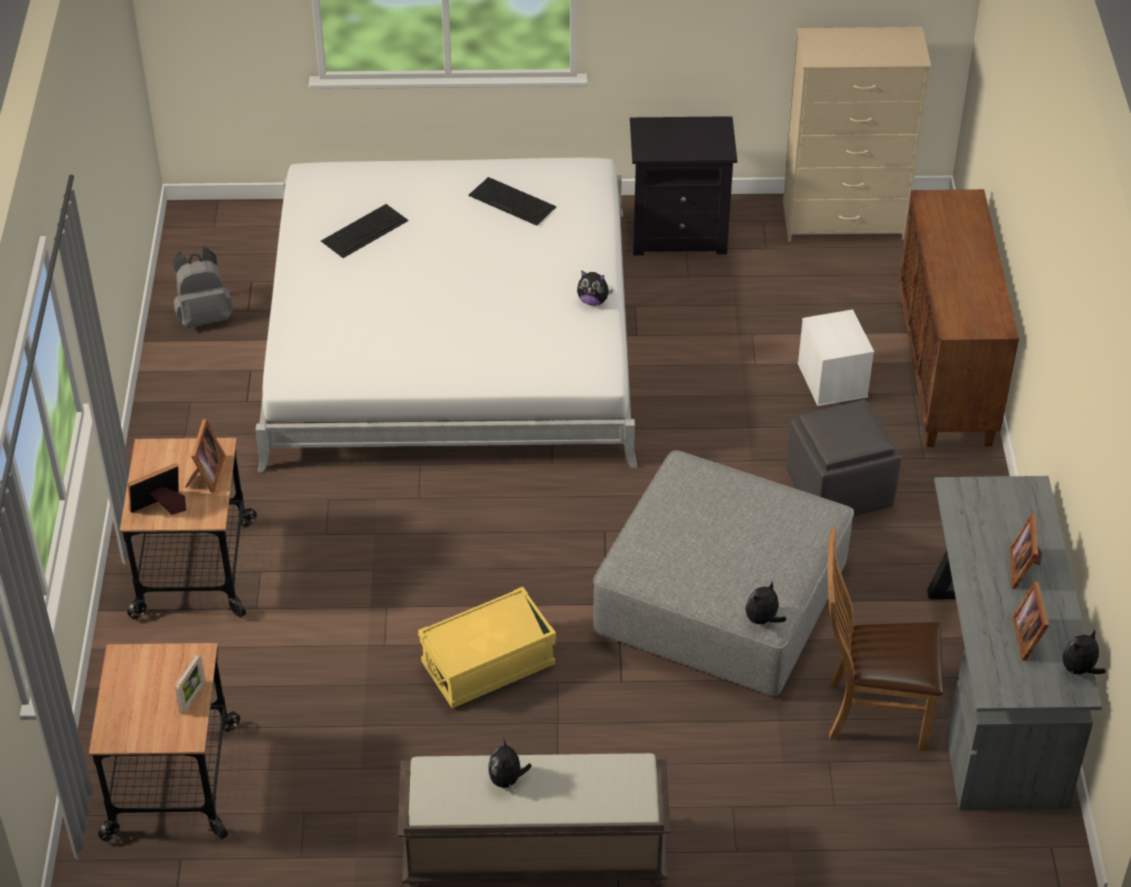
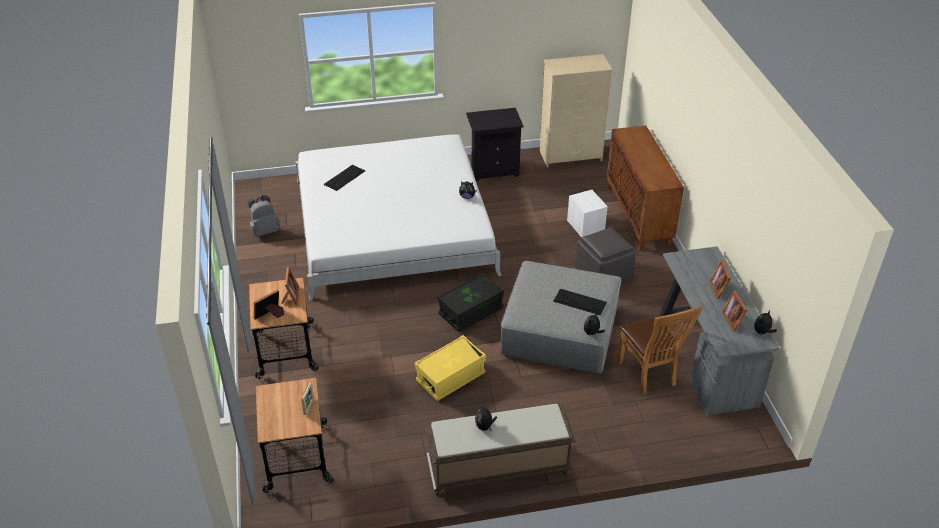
camera: 10 degrees left, 5 degrees down
keyboard [468,177,557,226] -> keyboard moved to [553,289,607,315]
brown chair [828,527,943,751] -> brown chair turned 105 degrees counterclockwise [617,305,703,395]
none -> black storage box [438,273,504,332]

